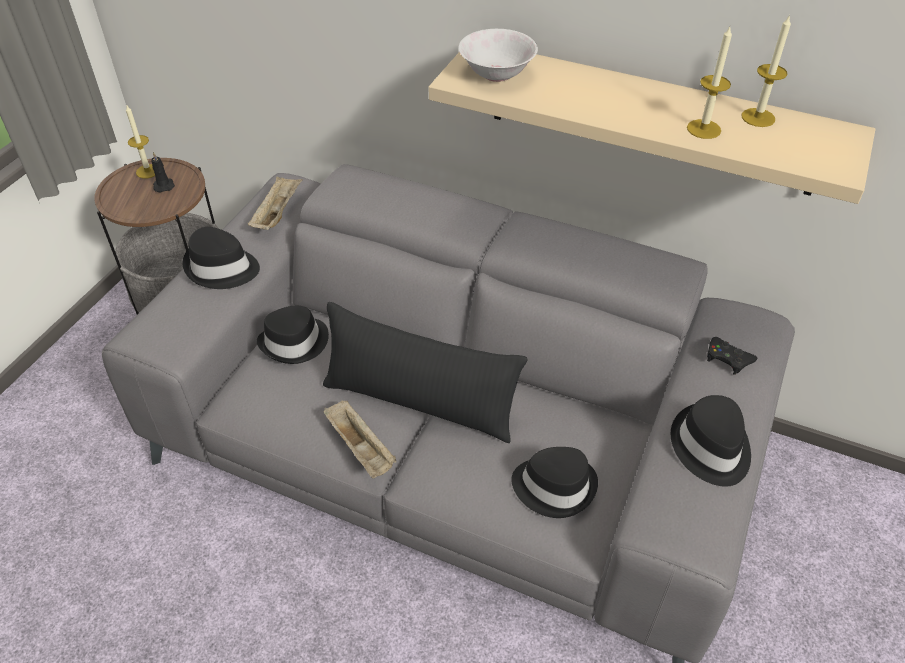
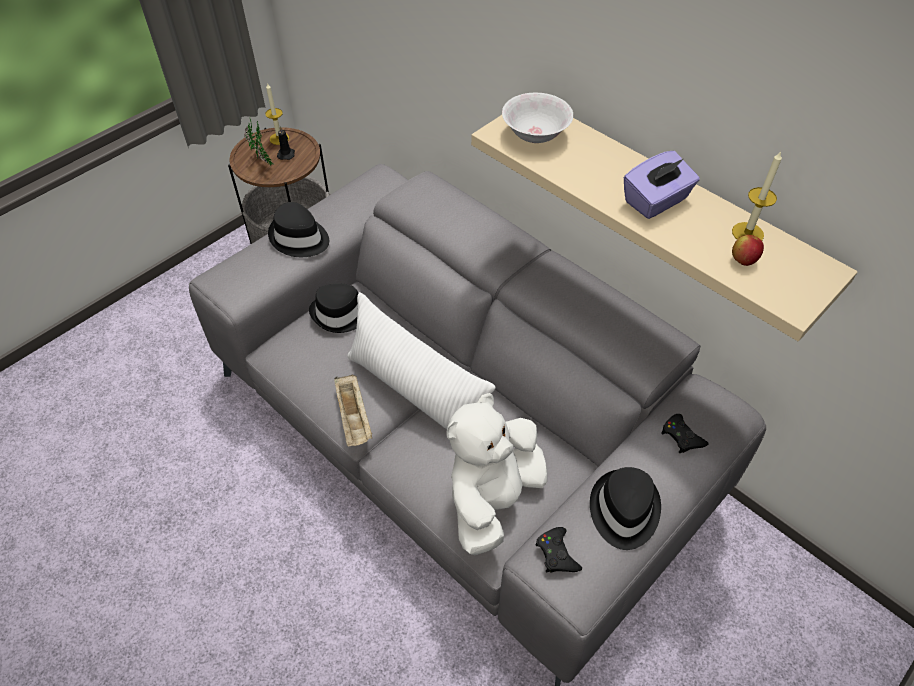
camera: 20 degrees right, 5 degrees up
beige tray [248,177,303,230] -> none
black pillow [323,302,528,443] -> white pillow [347,292,495,429]
black hat [511,447,598,518] -> white plush toy [447,393,547,555]
candle [687,27,732,139] -> none
none -> potted plant [244,119,274,166]
none -> black game controller [535,527,582,573]
none -> purple tissue box [624,151,700,219]
none -> apple [732,235,764,266]

